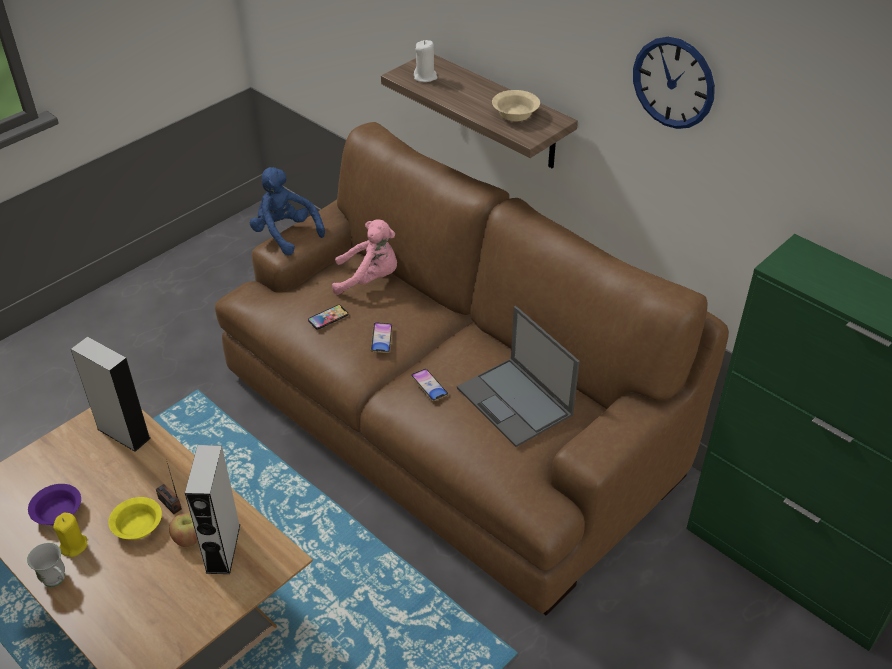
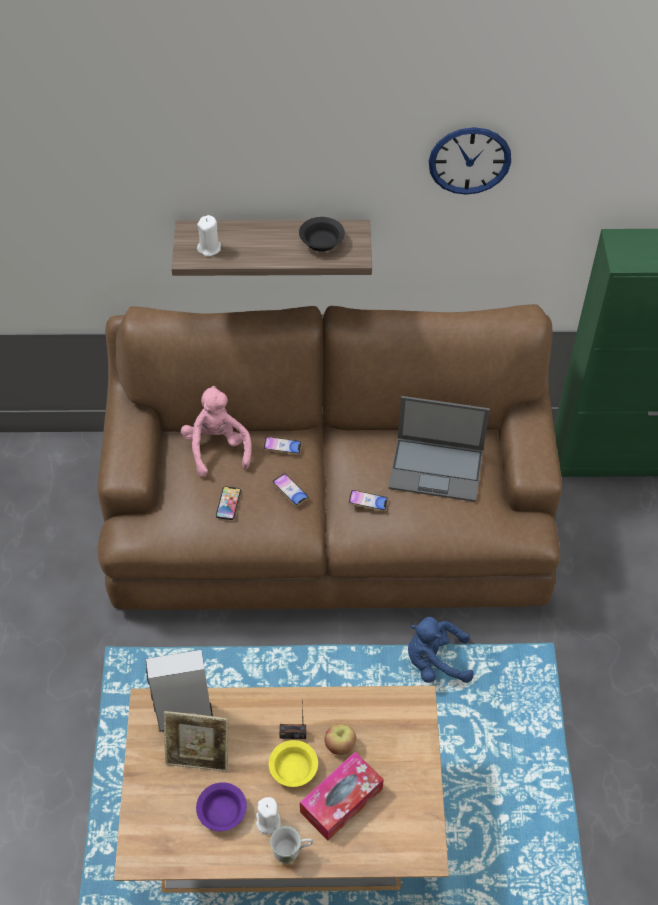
camera: 45 degrees left, 10 degrees up
yellow candle [53,512,87,557] -> white candle [256,797,281,835]
grey speaker [185,445,240,574] -> none
blue plush toy [250,167,325,255] -> blue plush toy moved to [408,617,474,683]
pink plush toy [332,220,397,295] -> pink plush toy turned 60 degrees counterclockwise [181,386,252,477]
beige bowl [492,90,540,121] -> black bowl [299,217,345,252]
none -> picture frame [164,711,229,772]
none -> phone [263,436,302,455]
none -> tissue box [300,752,384,840]

